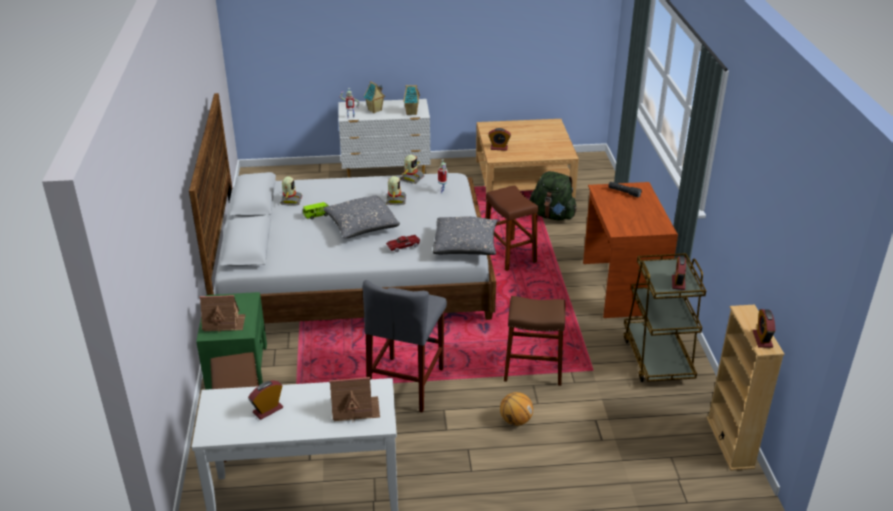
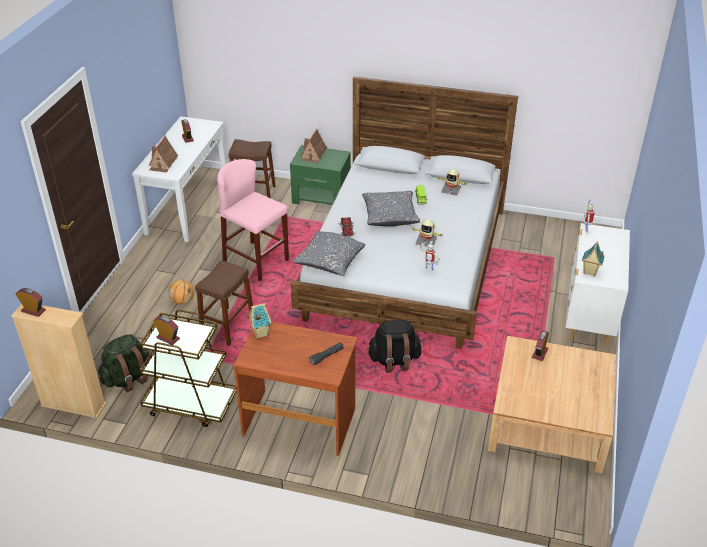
camera: 110 degrees right, 5 degrees up
grey stool [363,280,447,413] -> pink stool [217,159,289,281]
toy house [364,81,385,113] -> toy house moved to [247,303,272,339]
toy robot [400,155,425,184] -> none
brown stool [485,186,538,271] -> black backpack [367,320,421,373]
green backpack [530,171,577,221] -> green backpack moved to [98,334,150,392]

